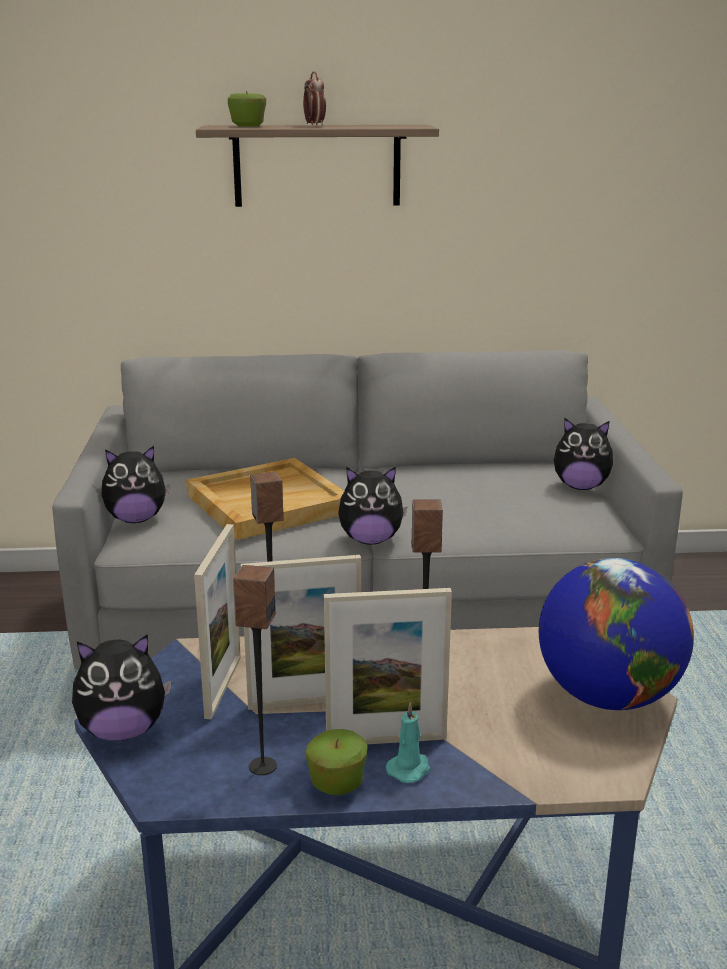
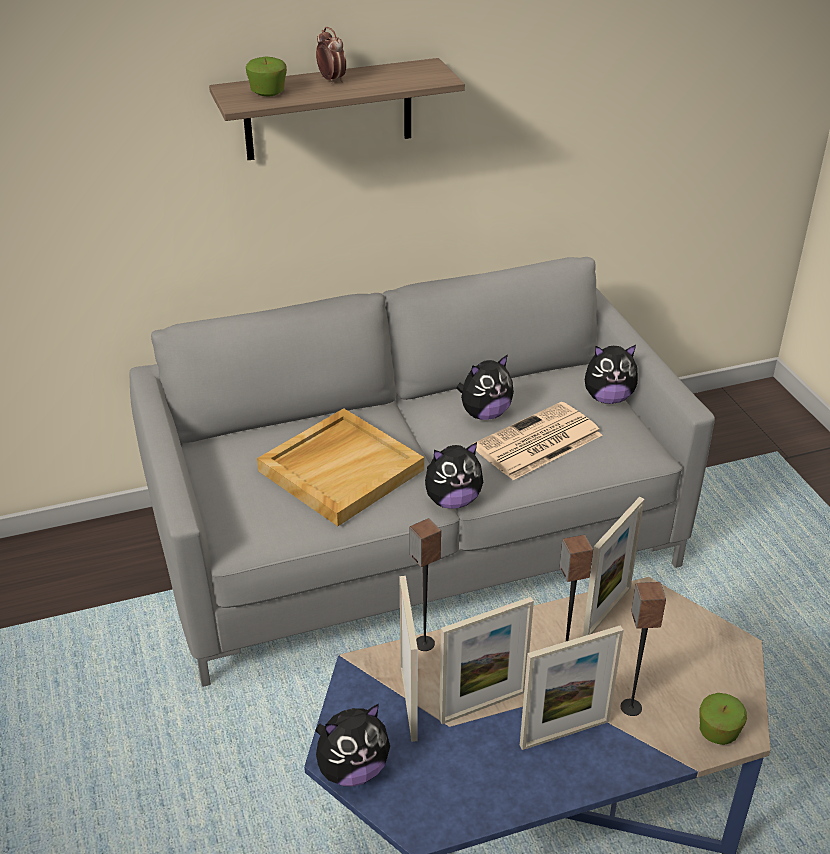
camera: 15 degrees left, 15 degrees up
plush toy [102,446,170,523] -> plush toy moved to [456,354,514,420]
speaker [233,565,277,775] -> speaker moved to [621,582,666,716]
apple [306,729,368,795] -> apple moved to [699,693,747,745]
turquoise candle [386,702,431,783] -> none
globe [539,558,694,710] -> none
none -> newspaper [472,402,603,480]
none -> picture frame [582,497,645,637]

